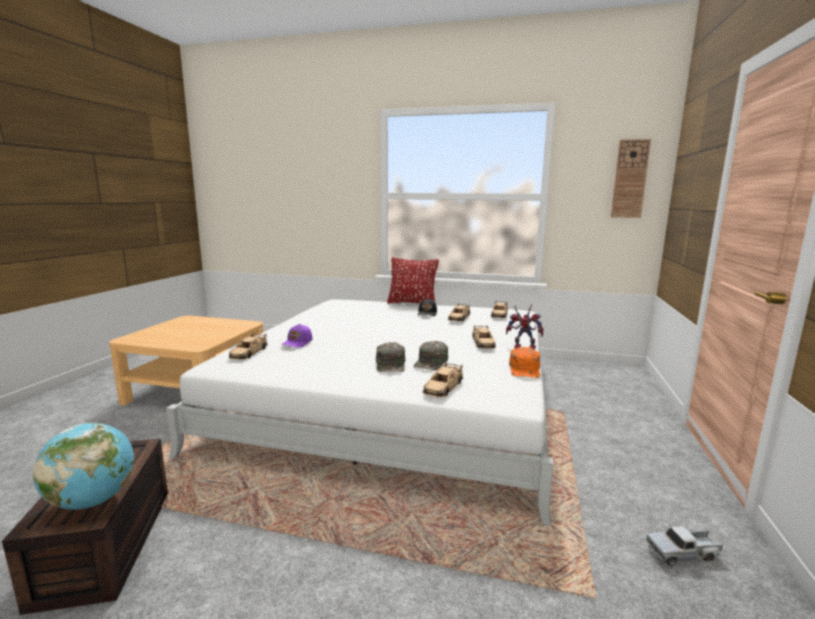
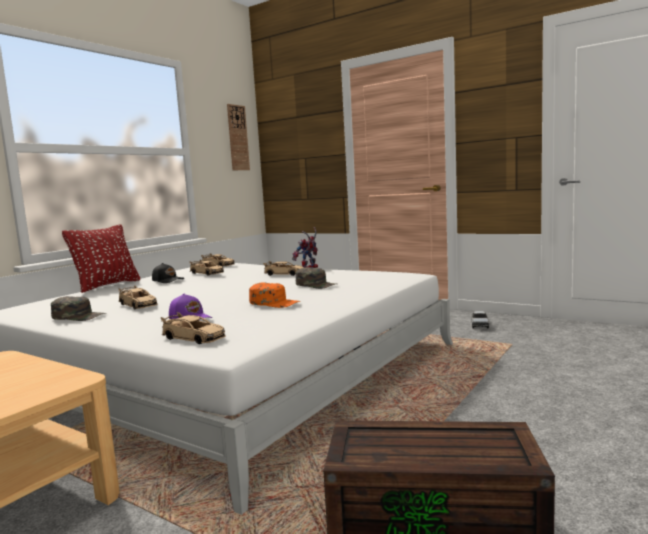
camera: 70 degrees left, 5 degrees down
globe [33,422,134,510] -> none
green cap [376,342,405,372] -> green cap moved to [51,296,105,321]
beige toy car [423,361,464,398] -> beige toy car moved to [118,285,158,309]
orange cap [509,347,540,378] -> orange cap moved to [249,282,300,308]

